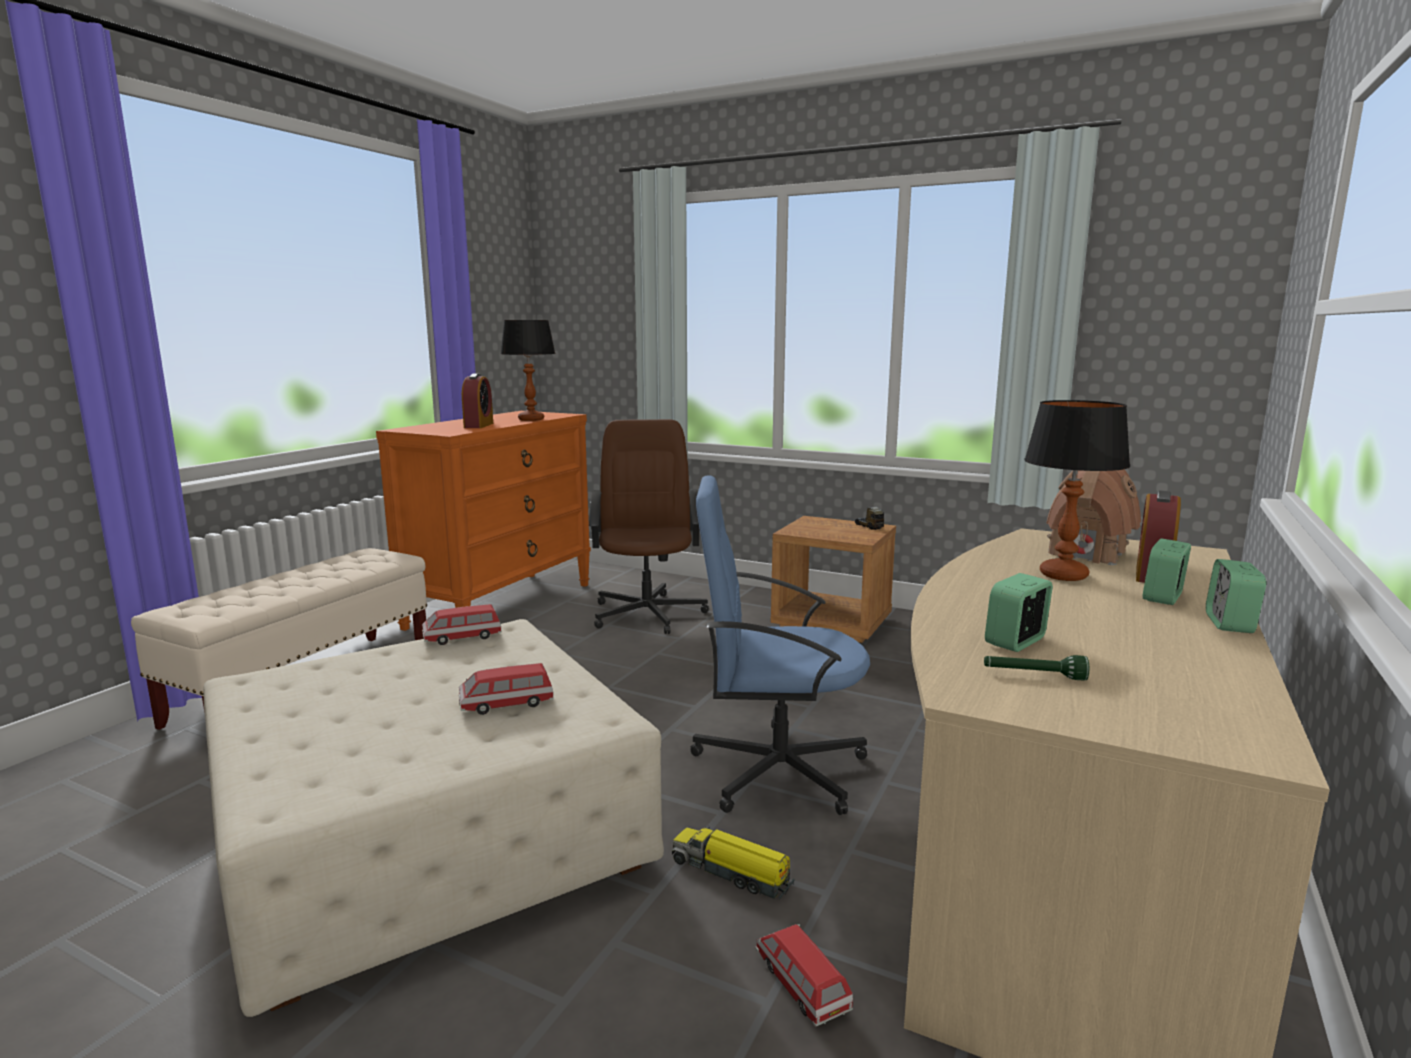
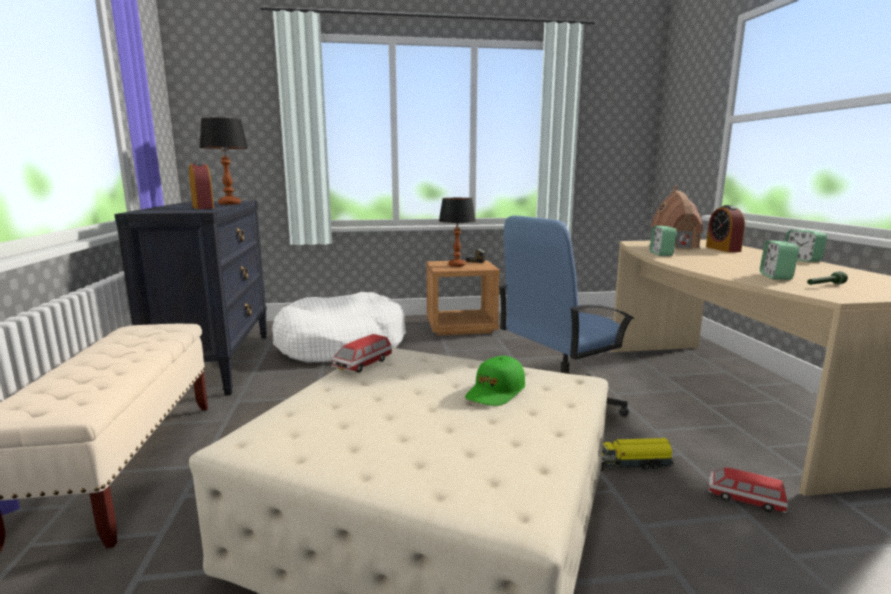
camera: 35 degrees left, 0 degrees up
orange dresser [376,411,591,631] -> black dresser [114,201,267,395]
toy car [459,663,554,715] -> green cap [465,356,525,406]
brown office chair [589,419,709,634] -> white dog bed [272,292,406,363]
table lamp [1024,400,1130,581] -> table lamp moved to [439,198,476,267]
alarm clock [1143,538,1191,605] -> alarm clock moved to [650,226,677,256]

